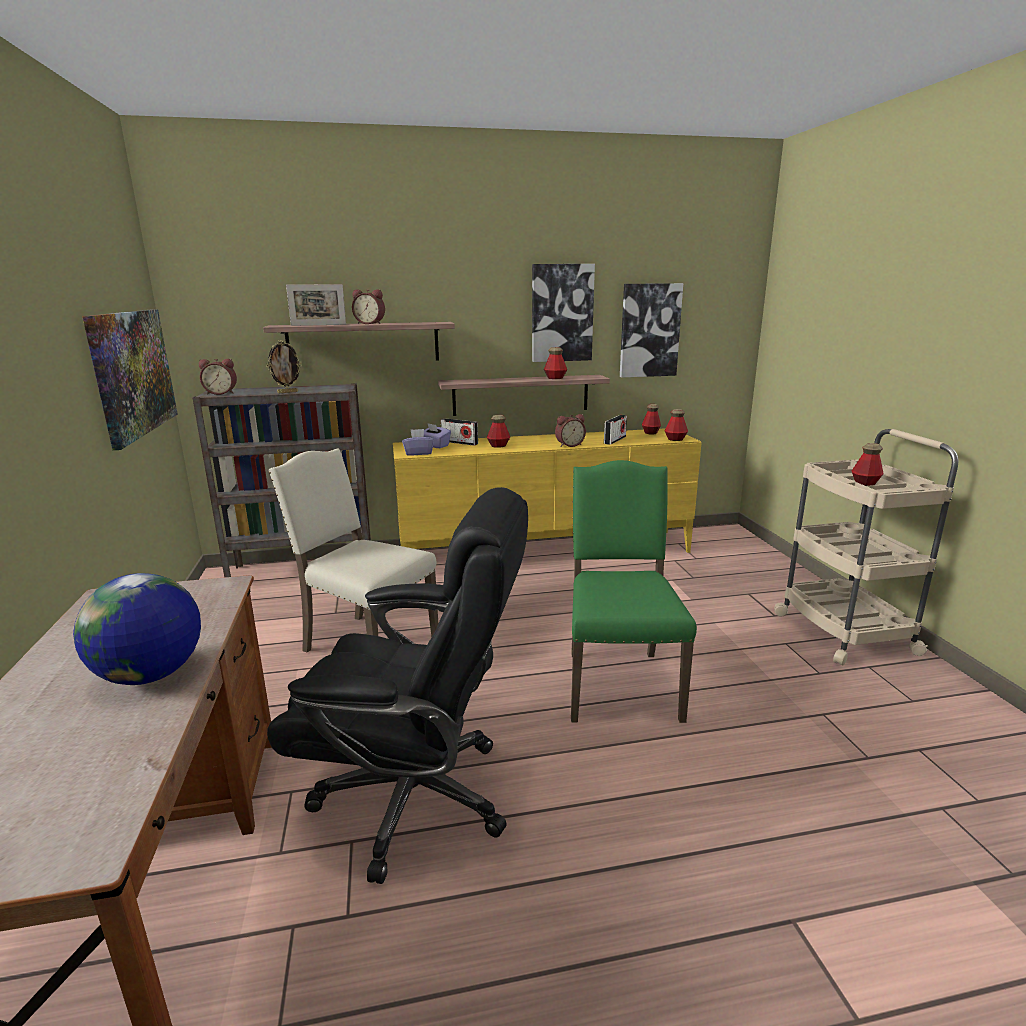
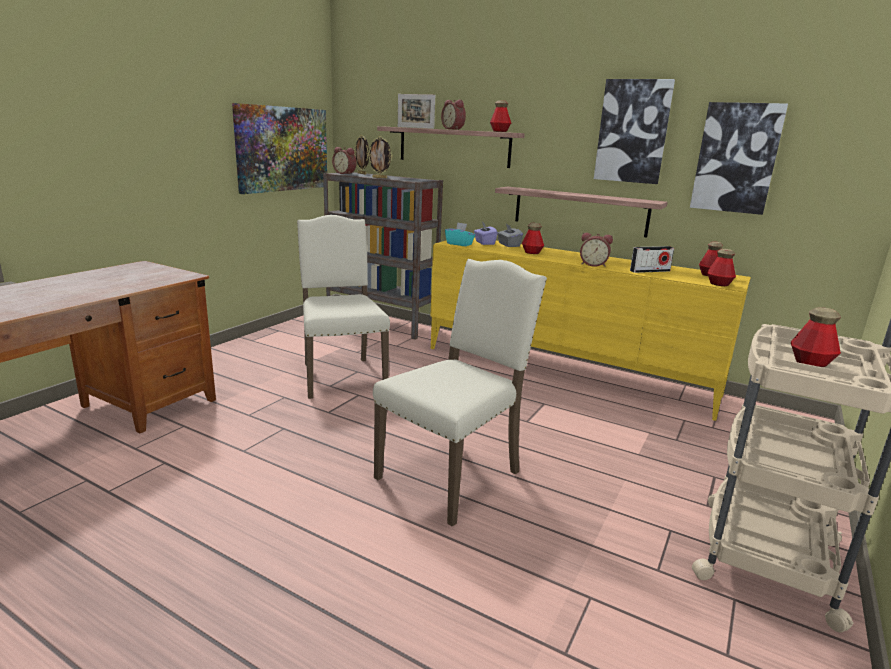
camera: 40 degrees right, 0 degrees up
globe [73,573,201,685] -> none
black office chair [267,487,528,884] -> none
purple tissue box [402,429,434,456] -> turquoise tissue box [445,222,475,246]
radio [441,418,478,446] -> grey tissue box [497,224,523,247]
bottle [544,347,567,379] -> bottle moved to [490,100,511,132]
green chair [571,460,697,723] -> beige chair [373,259,547,527]
none -> picture frame [354,134,369,174]

